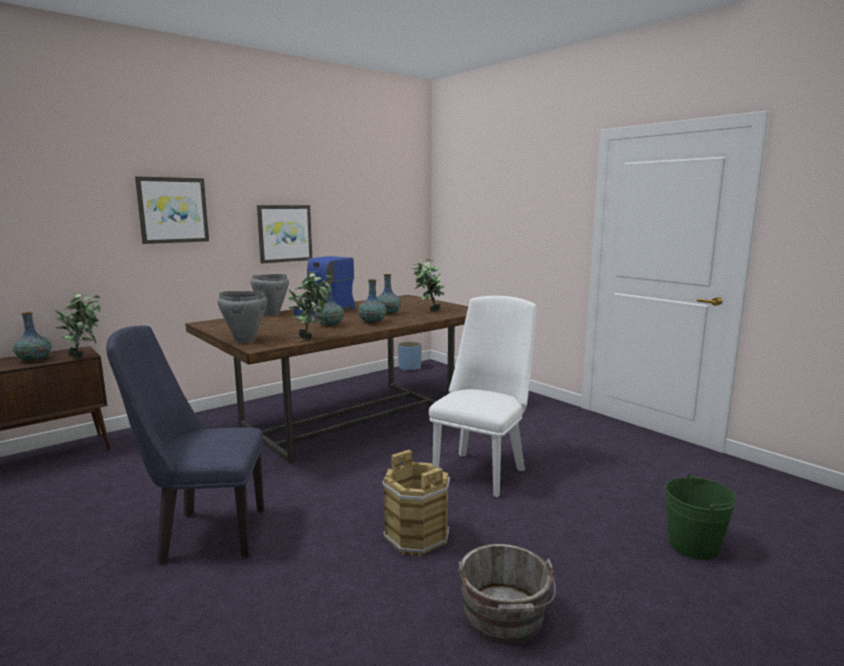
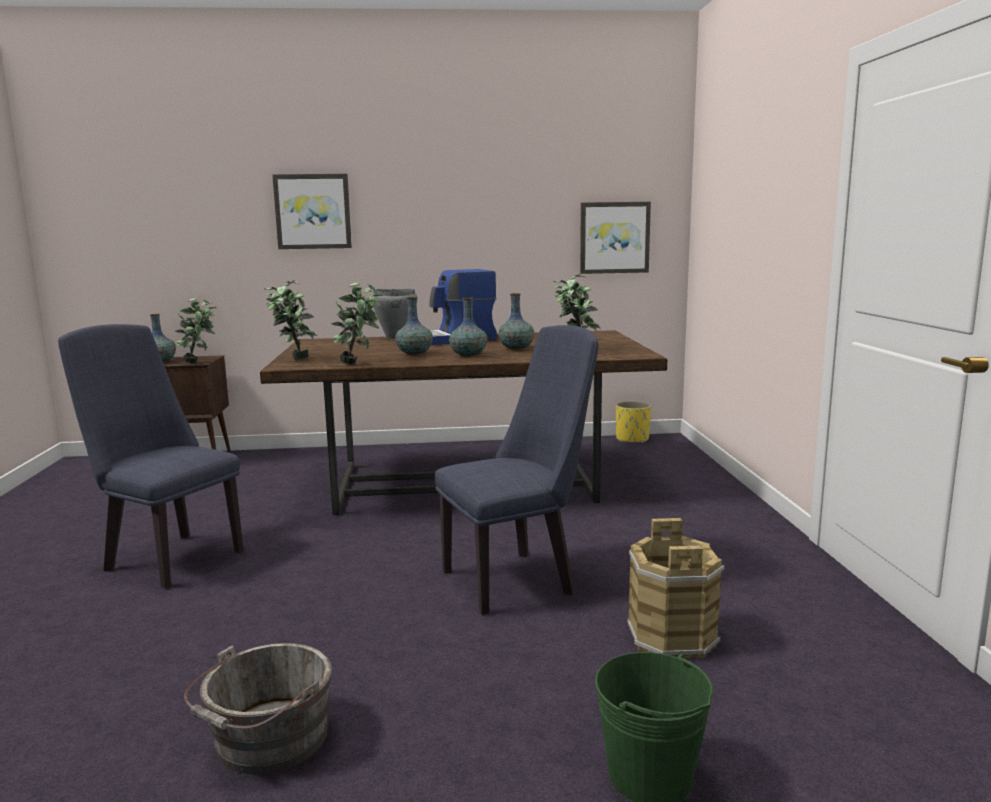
camera: 35 degrees right, 0 degrees up
grey cooking pot [217,291,267,343] -> potted plant [264,280,317,360]
picture [257,205,312,263] -> picture moved to [580,202,651,274]
brown bucket [382,450,450,556] -> brown bucket moved to [627,518,725,658]
blue planter [398,341,422,371] -> yellow planter [616,401,651,443]
white chair [429,296,536,497] -> blue chair [435,325,598,615]

